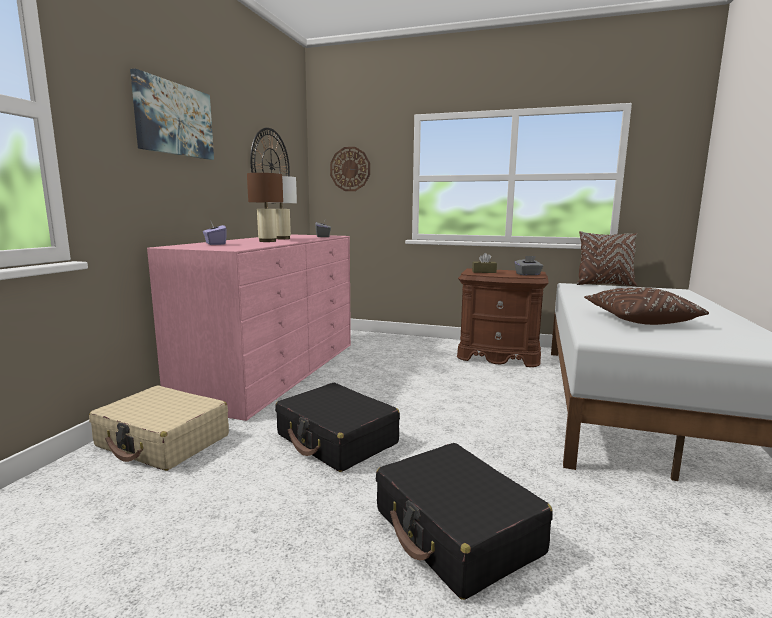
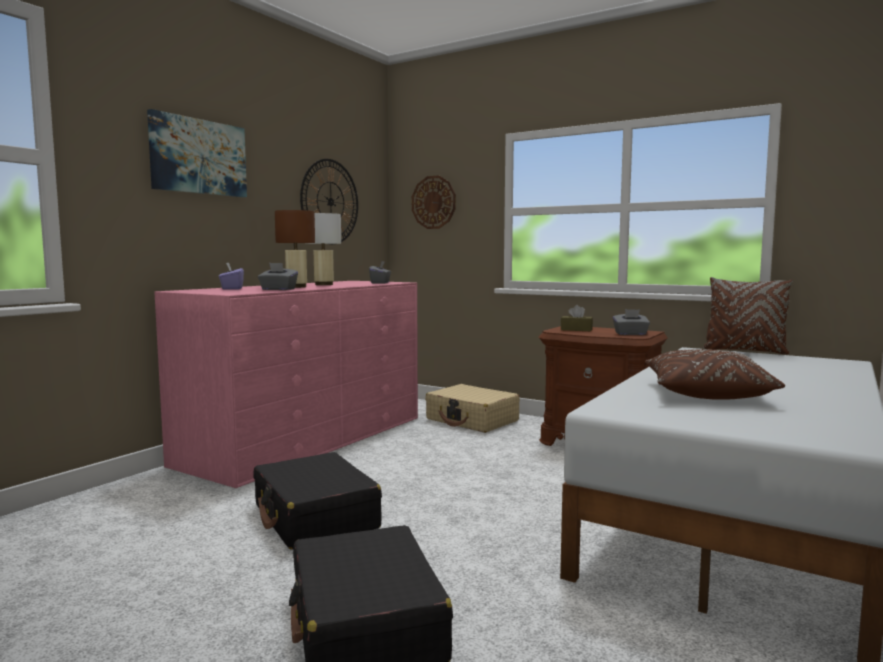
camera: 15 degrees right, 5 degrees down
beige suitcase [89,385,229,471] -> beige suitcase moved to [425,384,520,433]
none -> grey tissue box [258,263,298,290]

